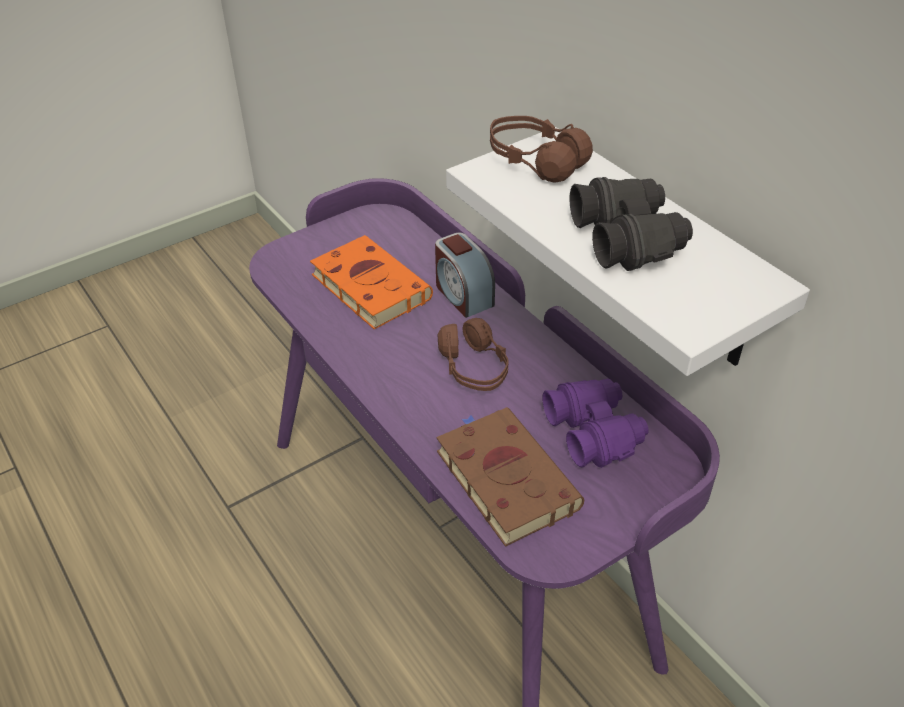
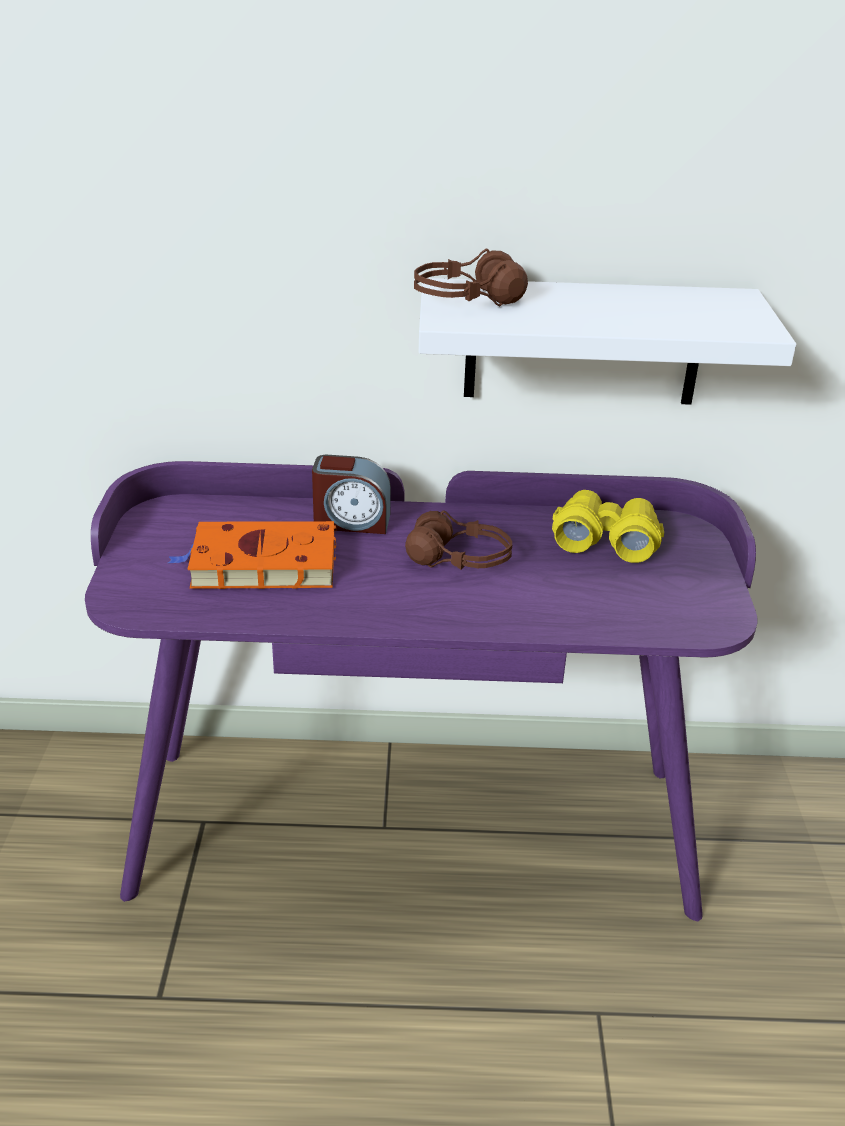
camera: 55 degrees left, 10 degrees down
brown book [436,407,584,547] -> none
purple binoculars [542,378,649,468] -> yellow binoculars [552,490,664,563]
black binoculars [569,177,693,271] -> none

